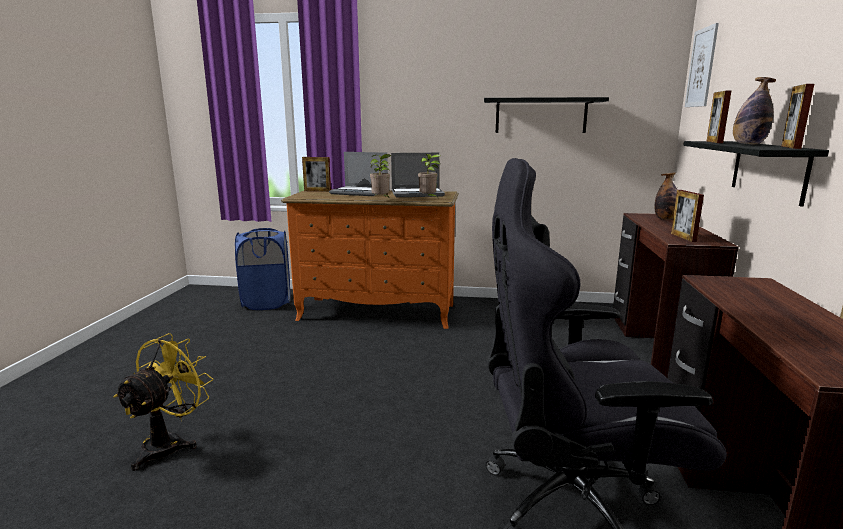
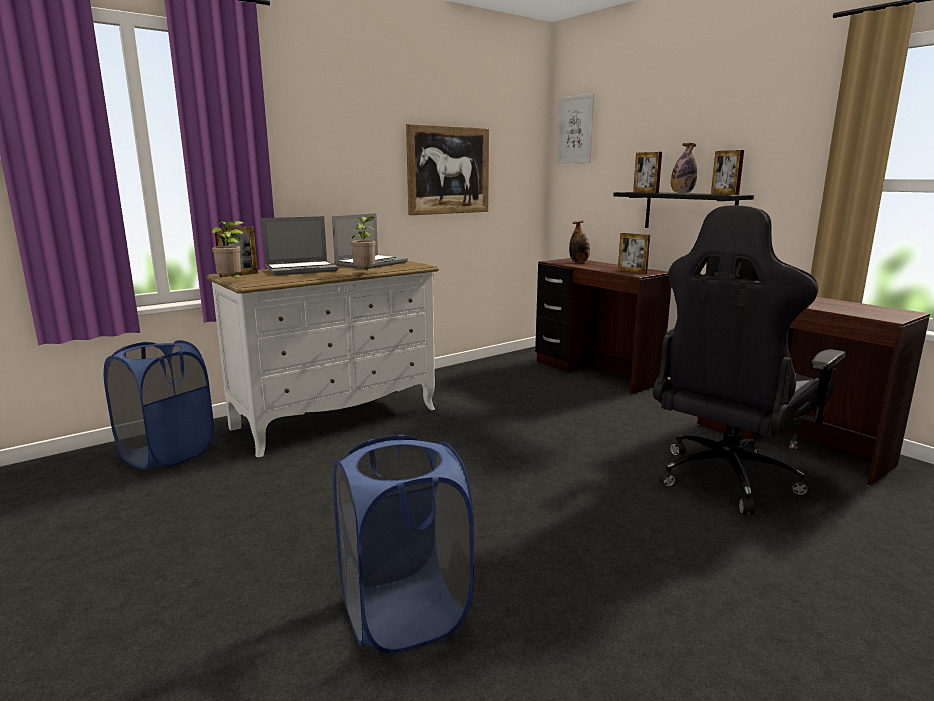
camera: 45 degrees left, 0 degrees up
yellow fan [113,333,213,471] -> blue laundry basket [333,435,474,654]
orange dresser [281,189,459,329] -> white dresser [206,260,439,458]
potted plant [418,154,441,199] -> potted plant moved to [212,221,248,281]
black shelf [484,97,609,133] -> picture [406,124,489,215]

